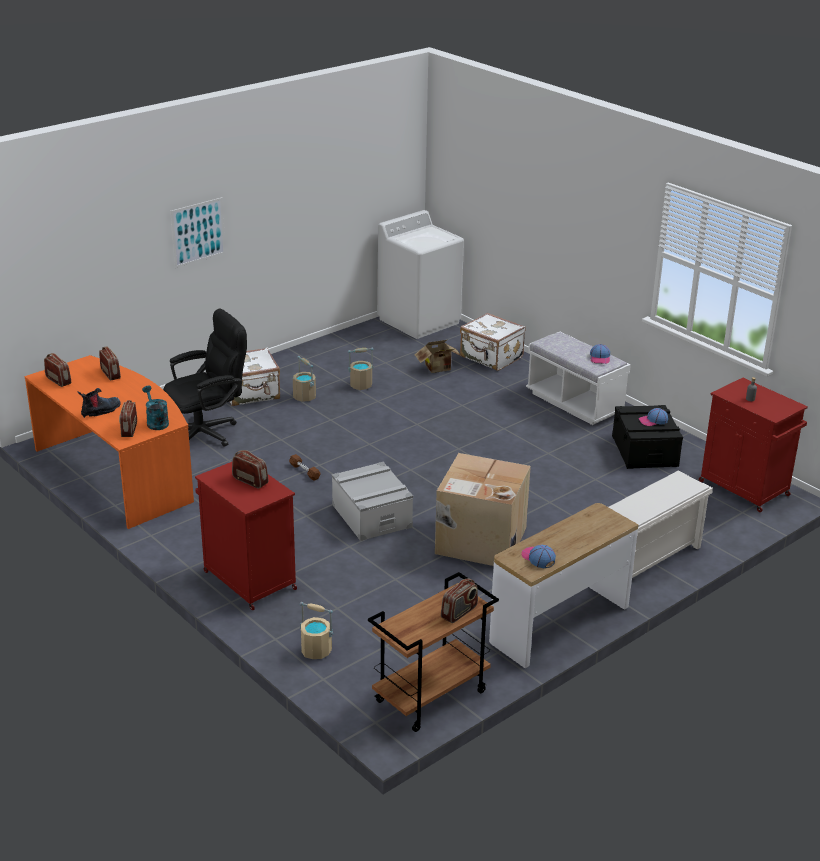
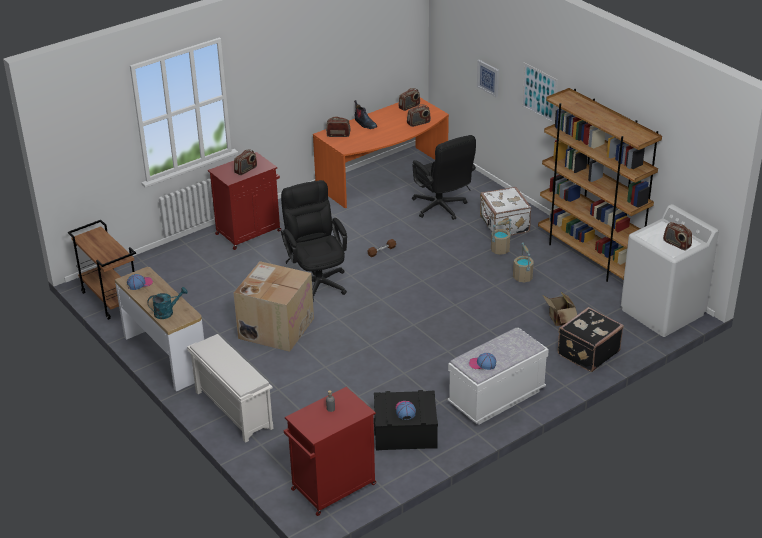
camera: 95 degrees right, 5 degrees up
turquoise watering can [142,386,169,430] -> turquoise watering can moved to [147,287,188,319]
beige bucket [300,602,333,659] -> none
grey storage box [332,462,413,541] -> black office chair [281,180,347,300]
radio [441,578,478,623] -> radio moved to [663,222,692,250]
white suitcase [460,313,525,371] -> black suitcase [557,307,624,372]
none -> picture [477,60,499,98]
none -> brown bookcase [538,88,662,282]

